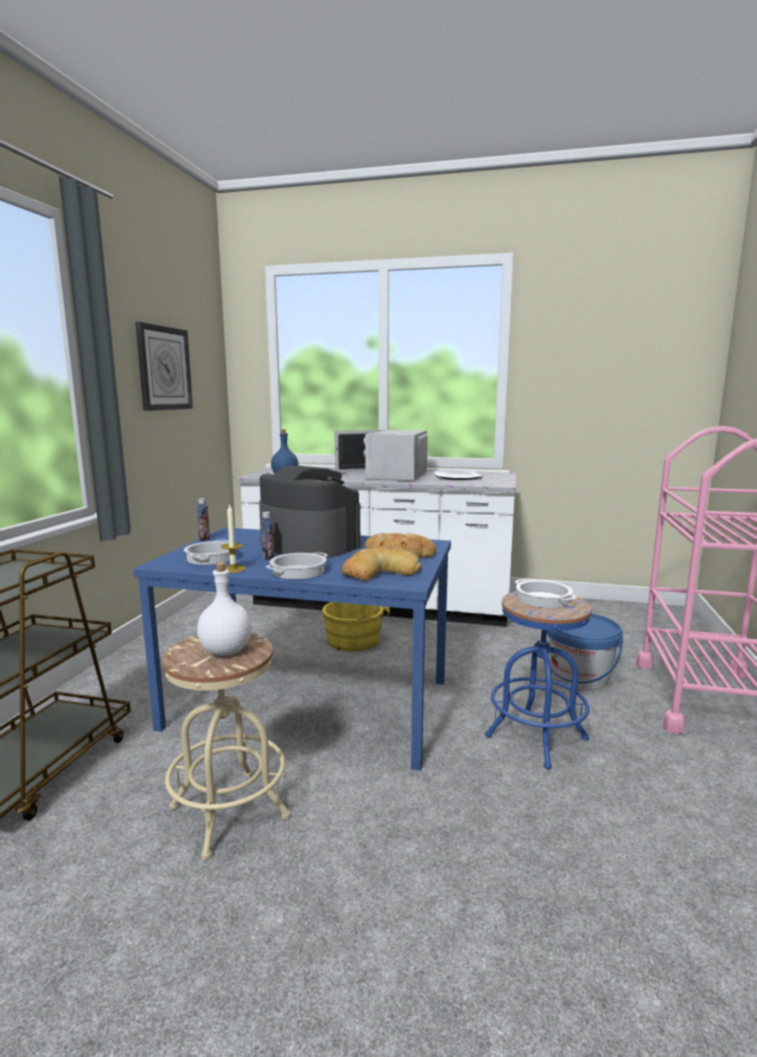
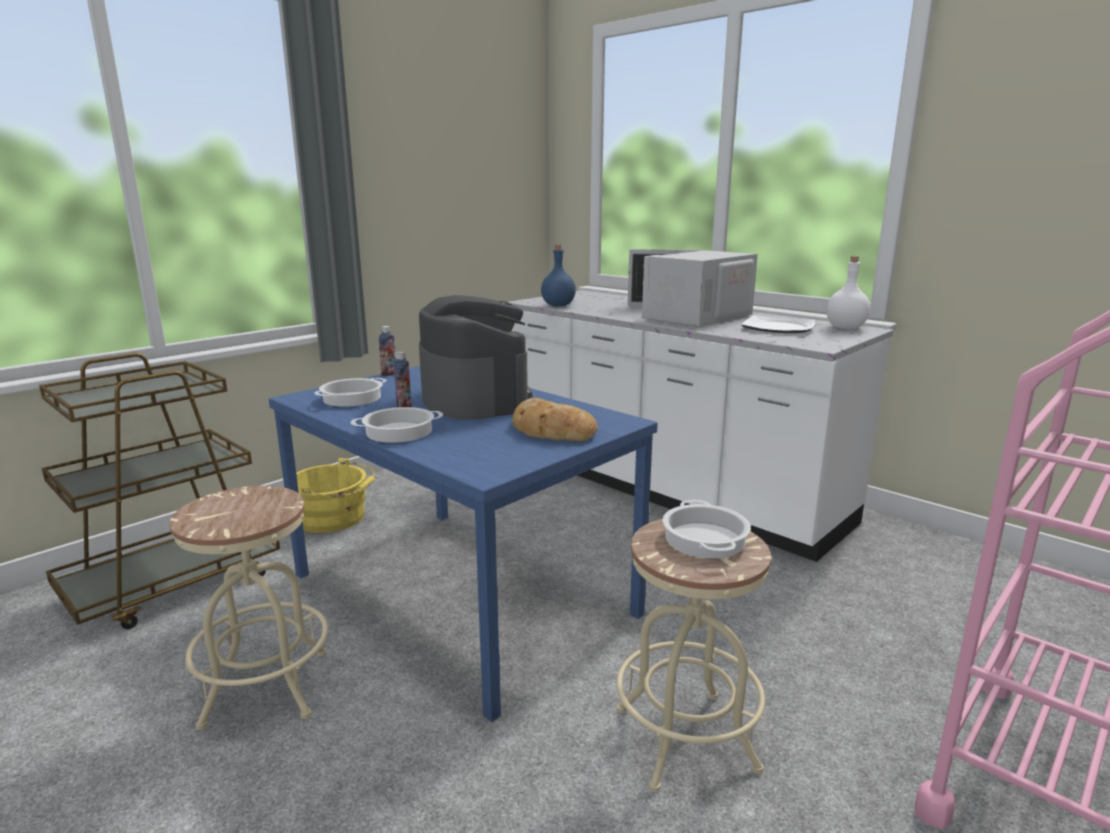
camera: 30 degrees right, 5 degrees up
wall clock [135,322,193,411] -> none
white bottle [197,562,252,655] -> white bottle moved to [826,256,870,329]
candle [221,504,246,573] -> none
yellow bucket [322,602,390,652] -> yellow bucket moved to [296,458,375,533]
bread [341,546,421,581] -> none
blue stool [485,591,592,769] -> beige stool [617,519,771,792]
blue bucket [547,614,623,689] -> none

